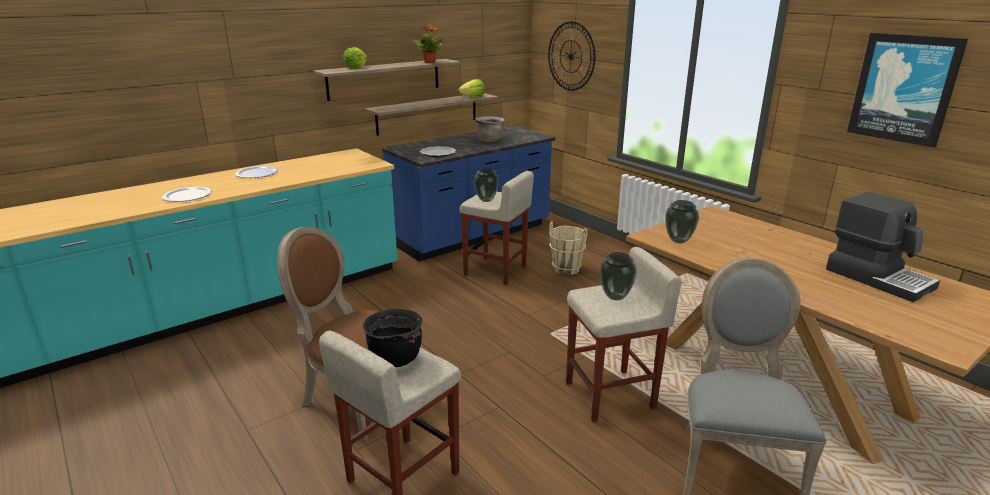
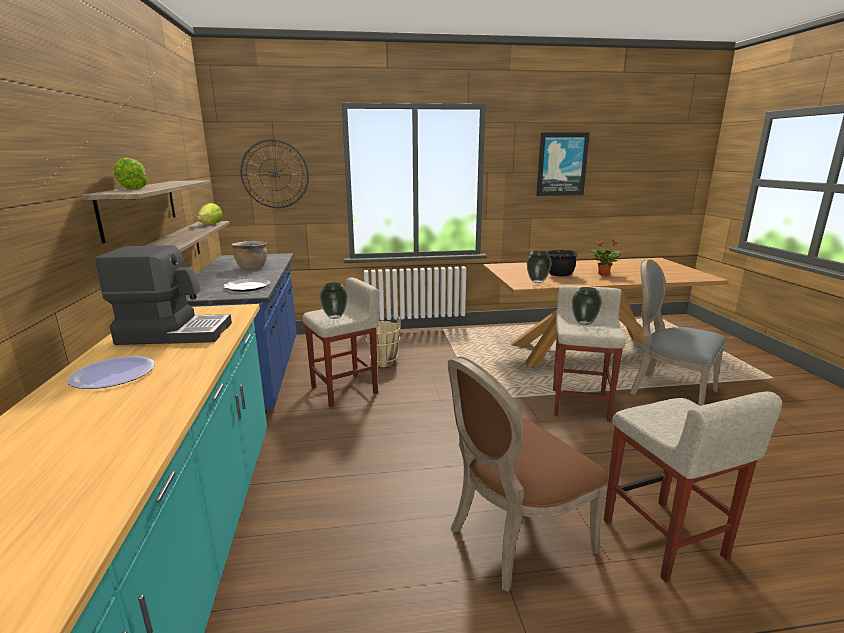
camera: 60 degrees left, 5 degrees down
plate [162,187,212,202] -> none
black cooking pot [363,309,423,367] -> black cooking pot moved to [547,250,578,276]
potted plant [413,25,442,63] -> potted plant moved to [591,239,622,276]
coffee machine [826,192,940,302] -> coffee machine moved to [94,245,232,345]

